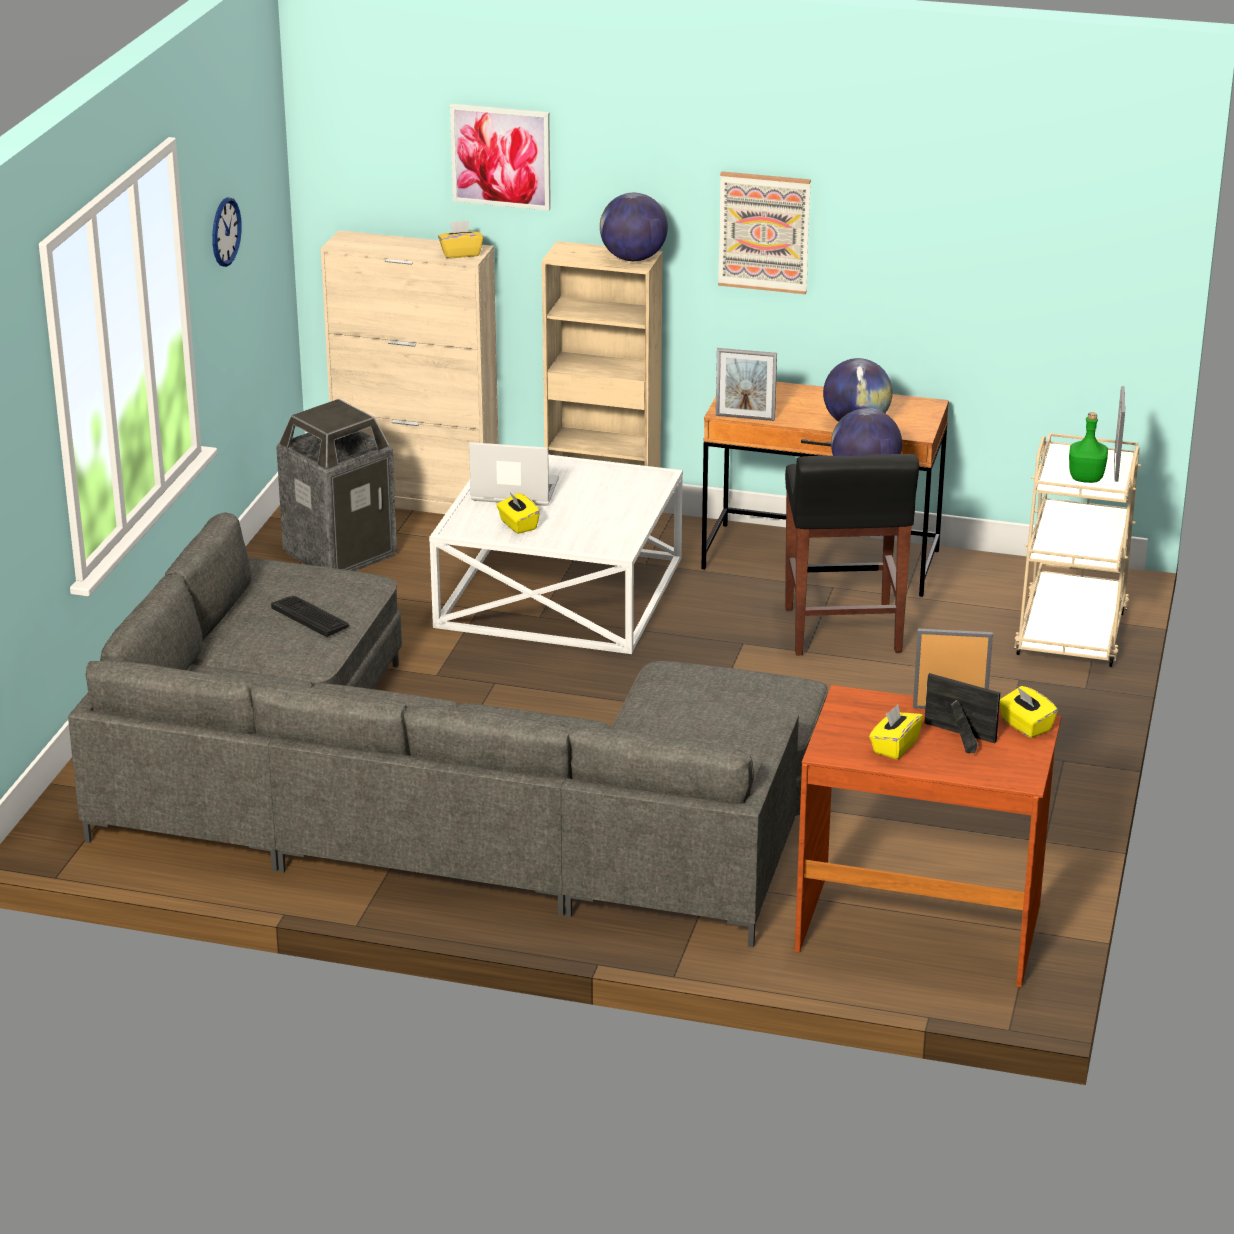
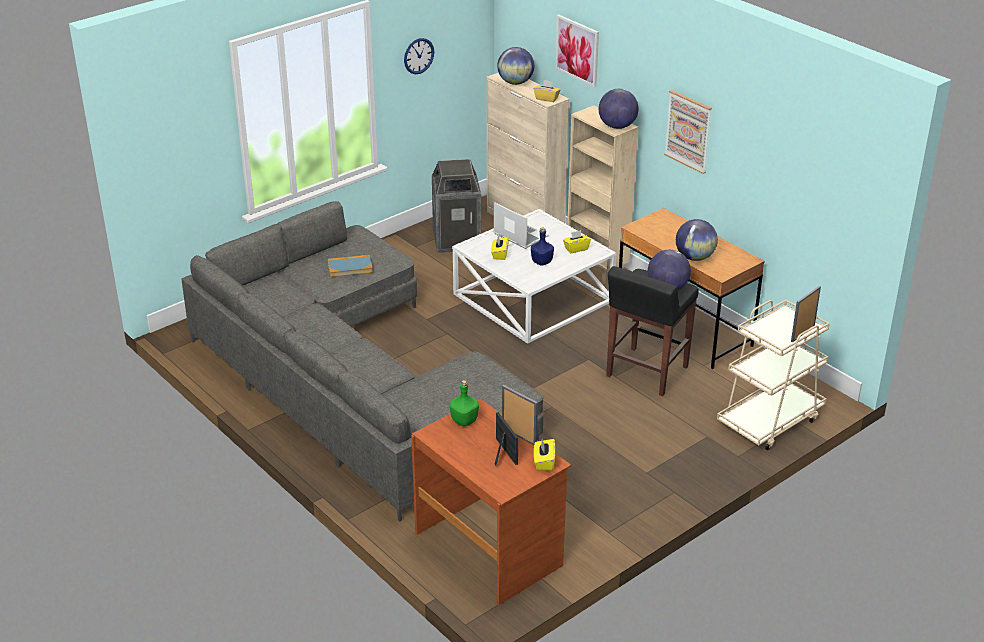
camera: 35 degrees right, 5 degrees up
keyboard [271,596,349,637] -> book [328,255,373,277]
picture frame [716,348,777,421] -> none
yellow tissue box [869,704,923,760] -> yellow tissue box moved to [563,230,591,253]
green bottle [1069,412,1108,483] -> green bottle moved to [450,380,479,426]
none -> globe [497,47,534,85]
none -> blue bottle [531,228,554,266]

